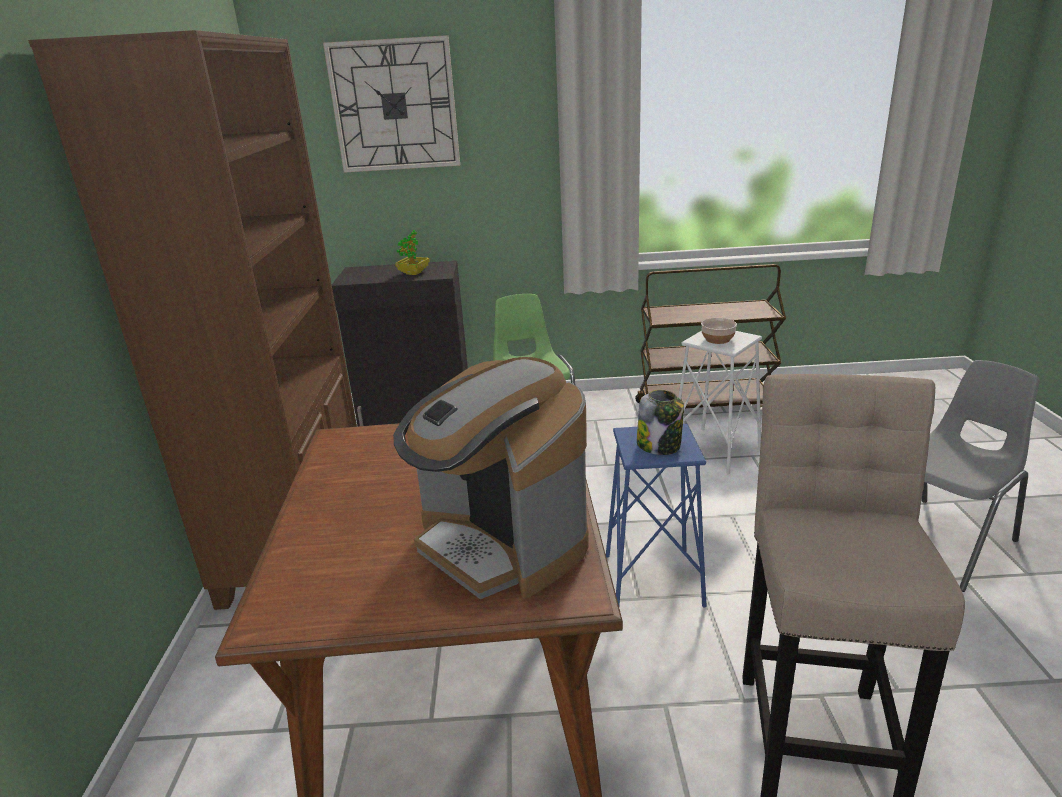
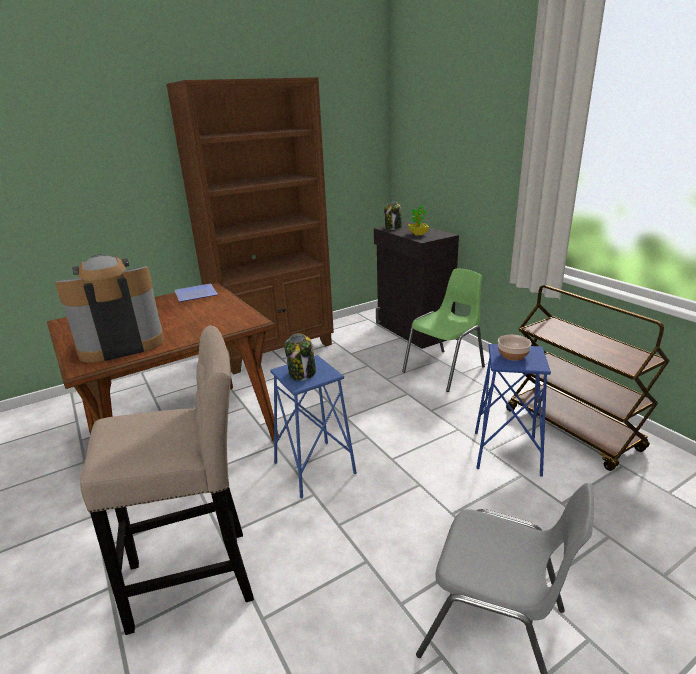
camera: 60 degrees right, 0 degrees up
wall clock [323,35,460,173] -> none
coffee machine [393,357,589,599] -> coffee machine turned 45 degrees clockwise [55,254,164,363]
white stool [678,331,762,475] -> blue stool [475,344,551,477]
none -> plate [175,284,218,302]
none -> jar [384,202,402,230]

